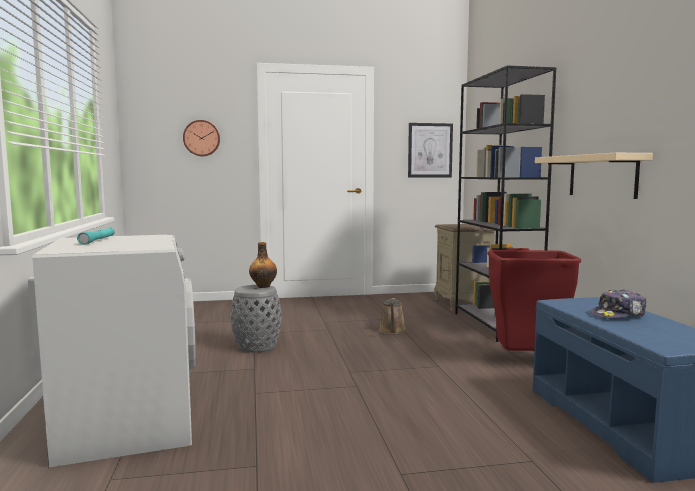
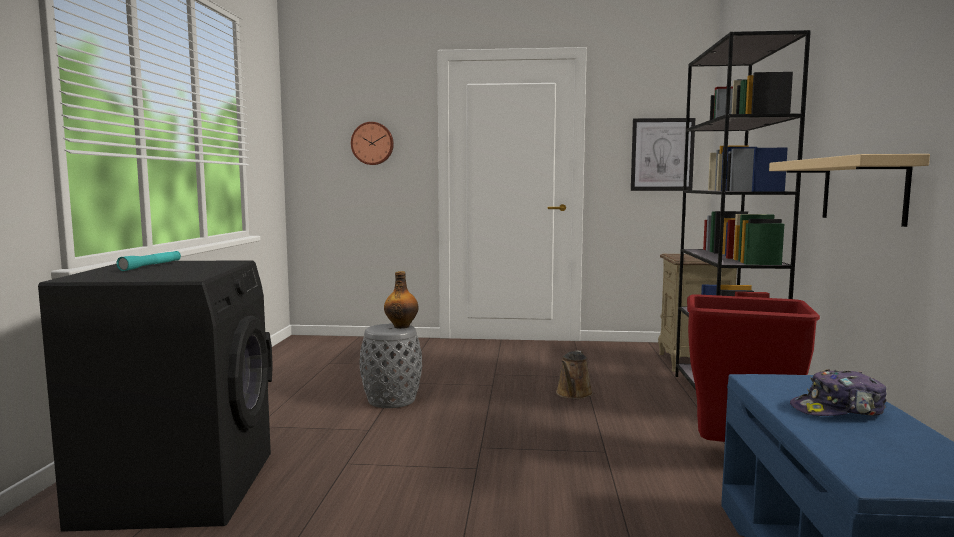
camera: 15 degrees right, 0 degrees up
white washing machine [32,234,196,467] -> black washing machine [38,260,273,532]

